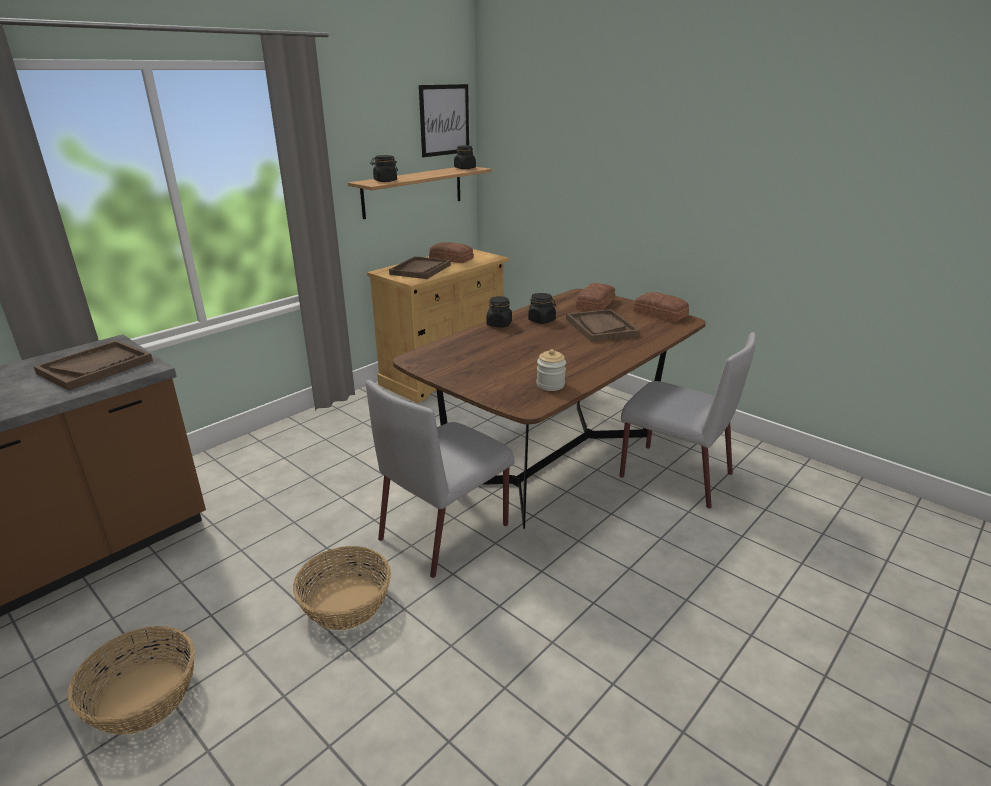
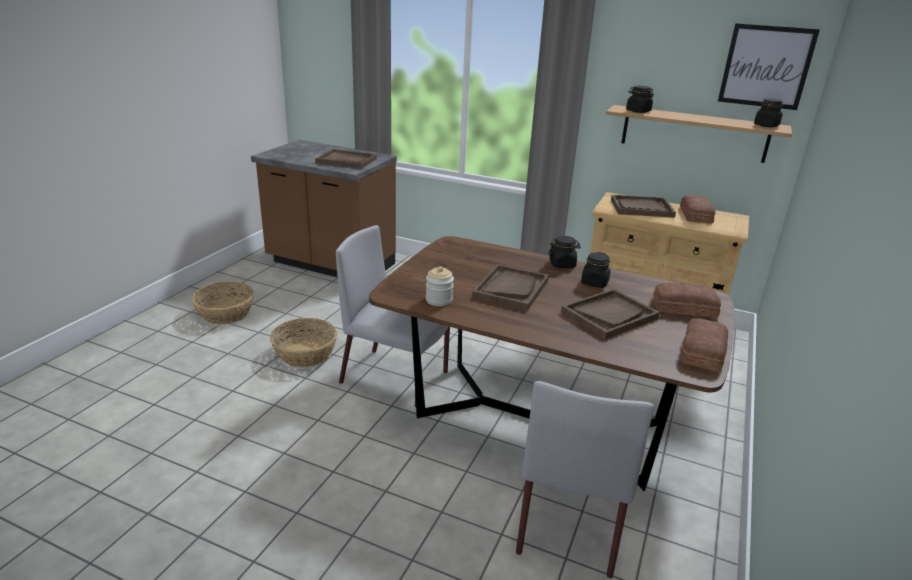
camera: 70 degrees right, 0 degrees up
none -> brown tray [472,264,549,311]

